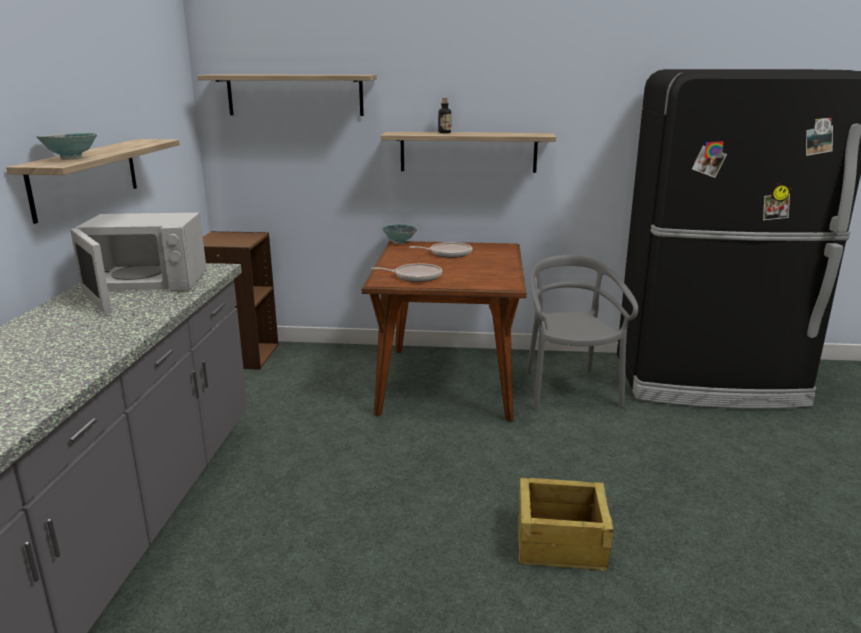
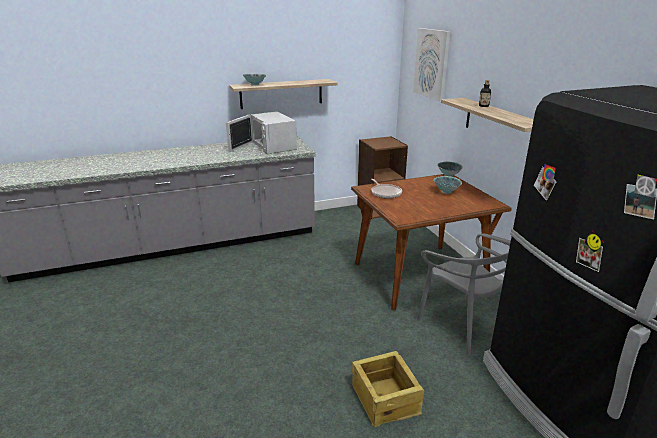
camera: 65 degrees right, 5 degrees up
shelf [197,75,377,116] -> picture [413,28,451,102]
frying pan [409,242,472,258] -> bowl [434,176,462,194]
crate [518,478,614,571] -> crate moved to [352,351,424,427]
grey chair [526,255,638,410] -> grey chair turned 90 degrees clockwise [417,233,511,355]

